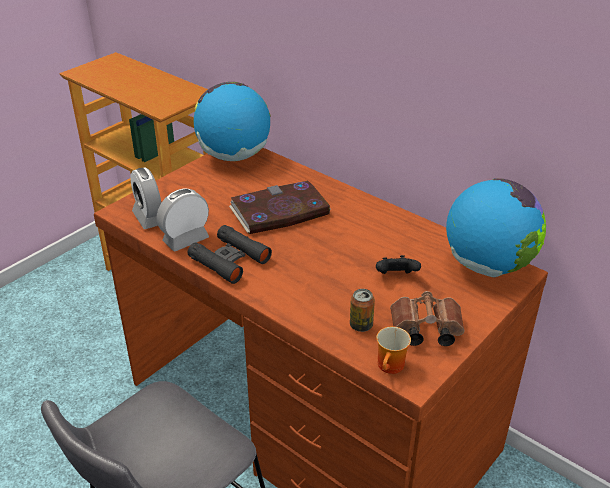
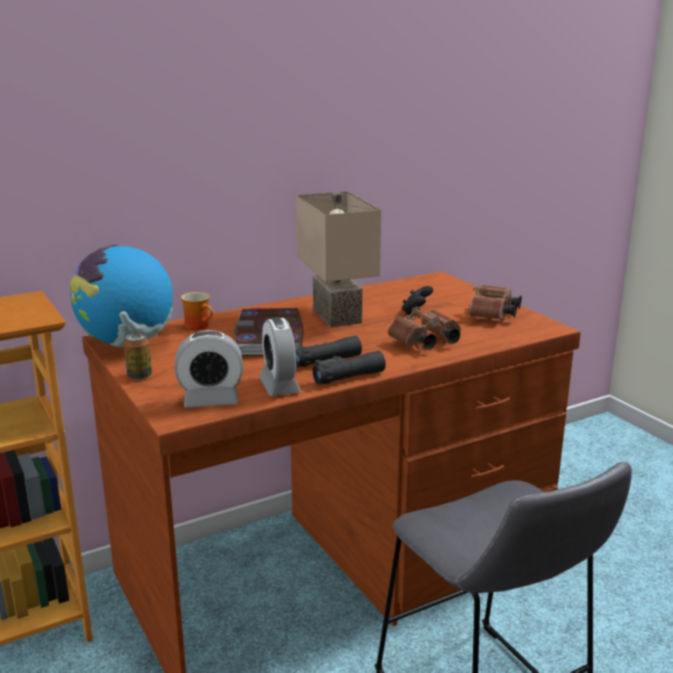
camera: 70 degrees left, 15 degrees down
can [350,289,375,332] -> can moved to [124,333,152,380]
mug [376,326,411,374] -> mug moved to [181,292,213,330]
globe [446,178,546,277] -> none
none -> beige table lamp [296,191,381,327]
none -> brown binoculars [388,306,461,350]

